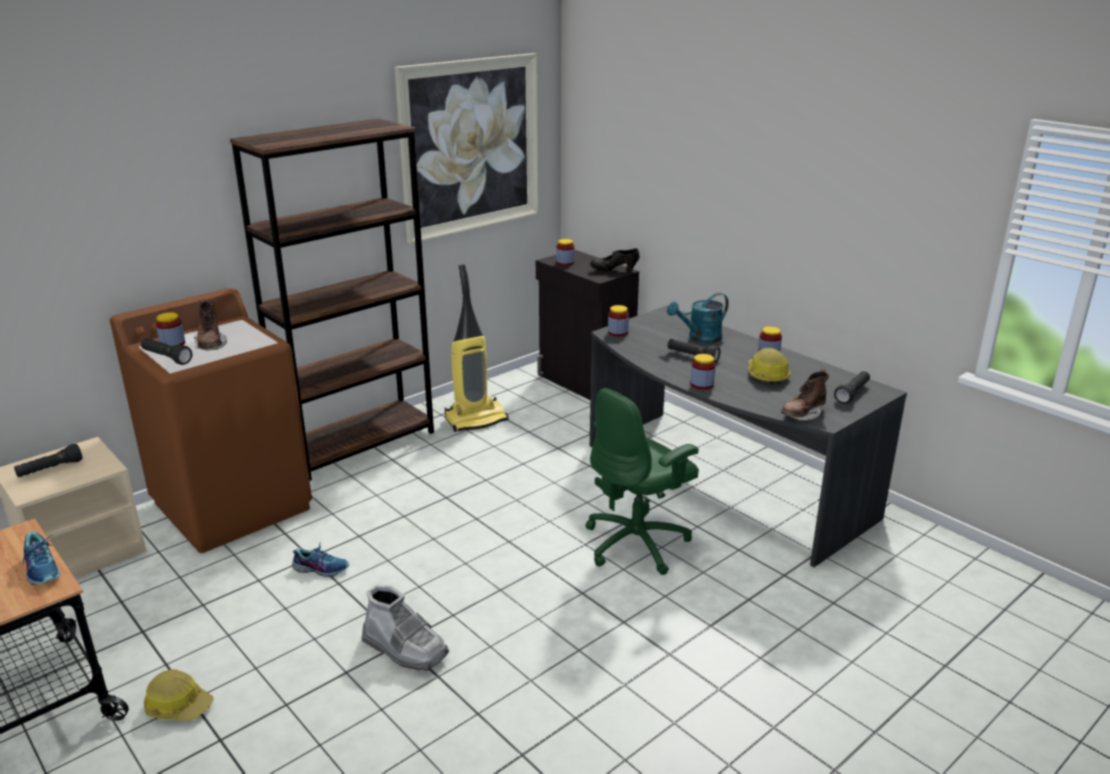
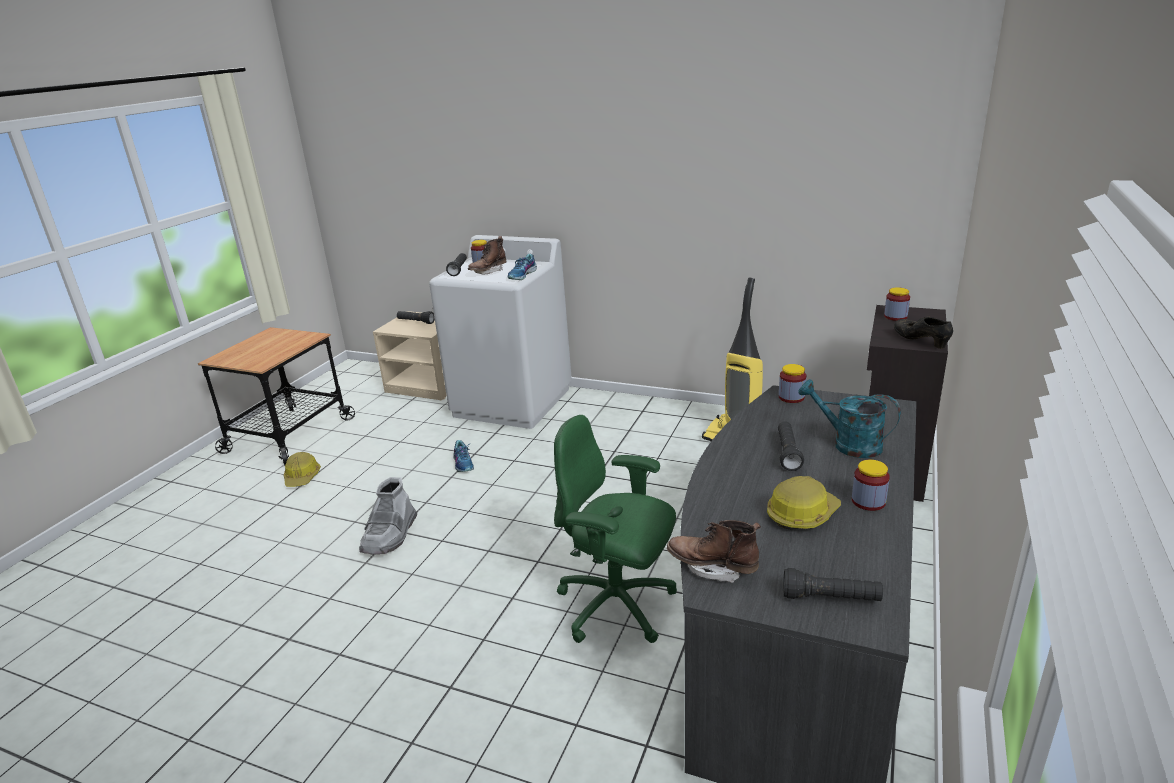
camera: 65 degrees right, 0 degrees up
shoe [23,531,60,585] -> shoe moved to [507,254,537,280]
brown washing machine [110,288,312,553] -> white washing machine [429,235,572,429]
brown bookcase [230,118,434,481] -> none
picture [394,53,538,244] -> none
jar [691,354,716,389] -> none

